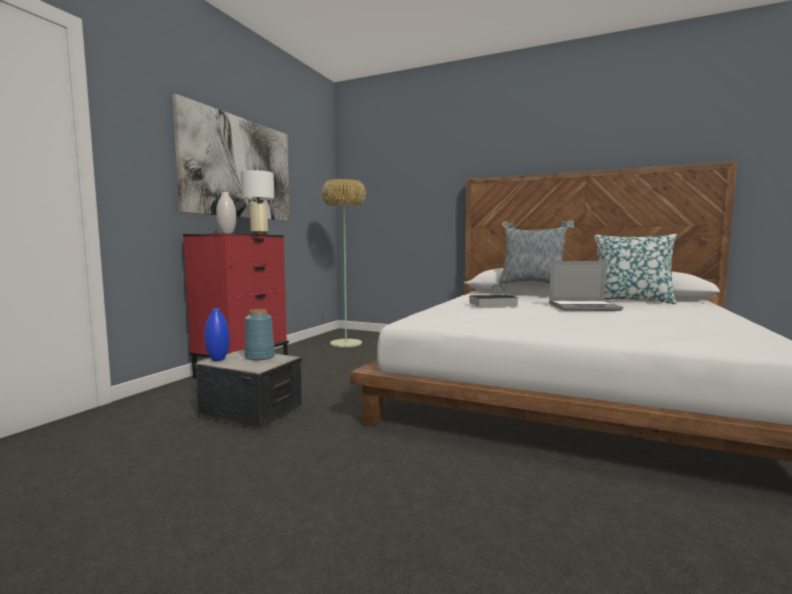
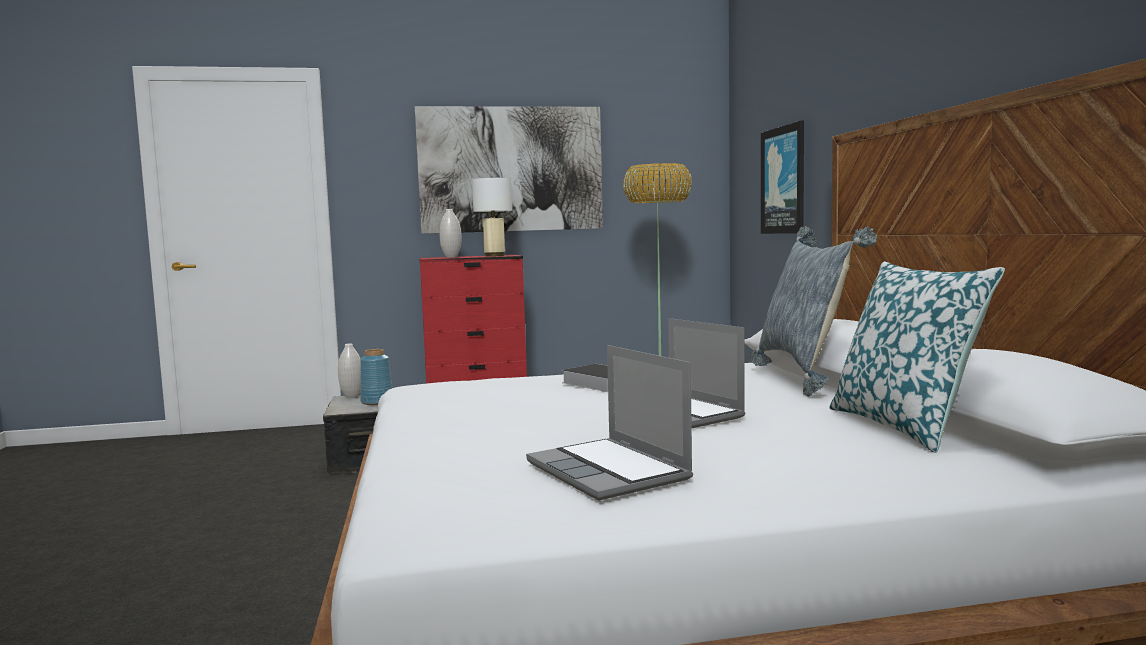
camera: 55 degrees right, 0 degrees up
blue vase [204,308,230,361] -> white vase [338,343,361,398]
none -> laptop [526,345,693,501]
none -> picture [761,121,804,234]

